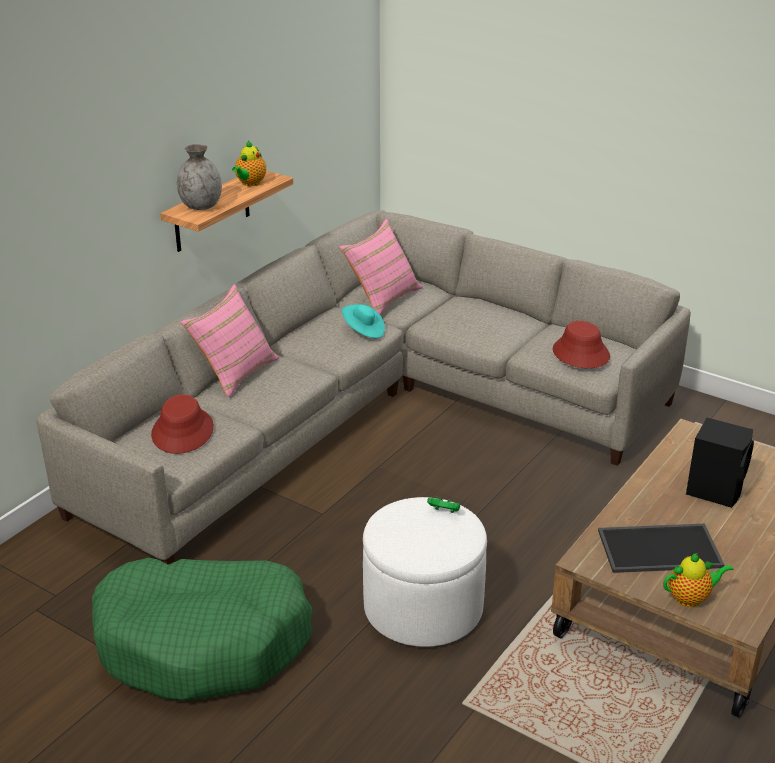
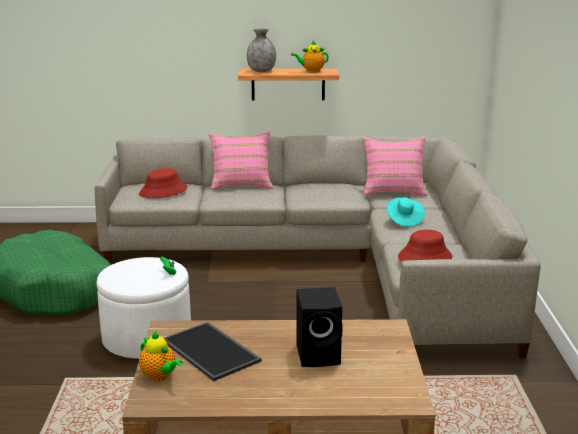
camera: 55 degrees right, 10 degrees down
turquoise hat [342,304,385,338] -> turquoise hat moved to [386,197,425,227]

